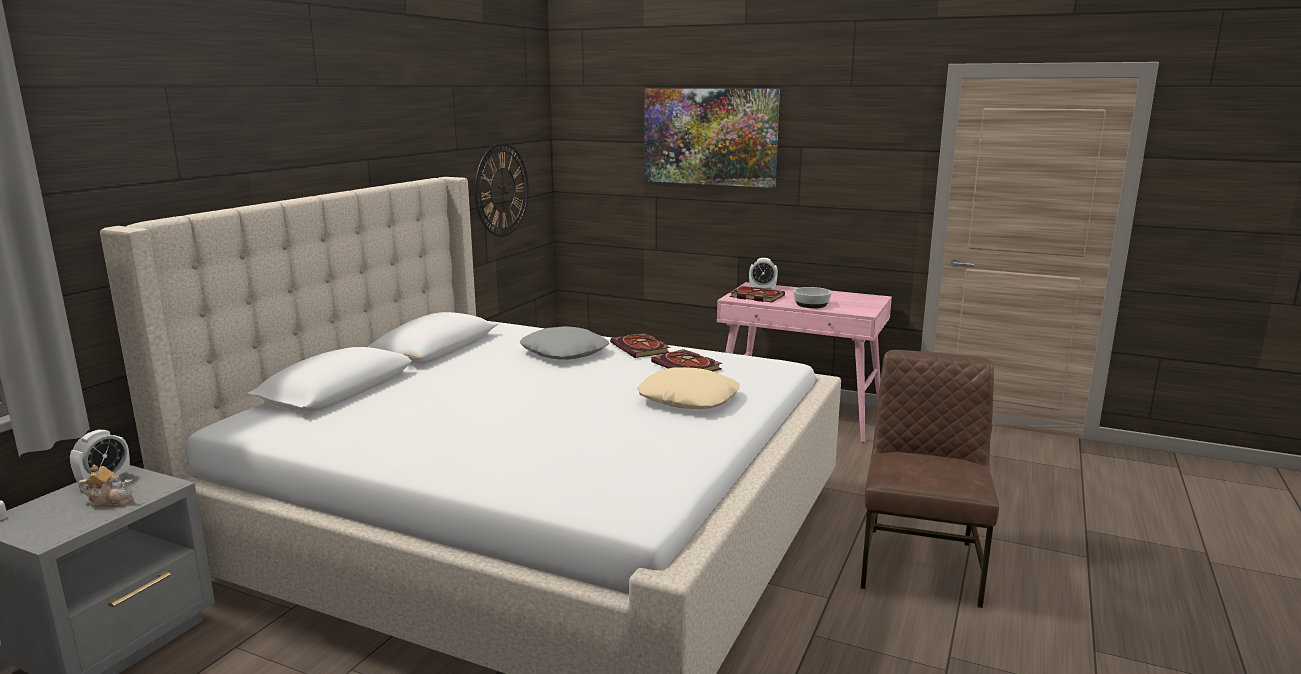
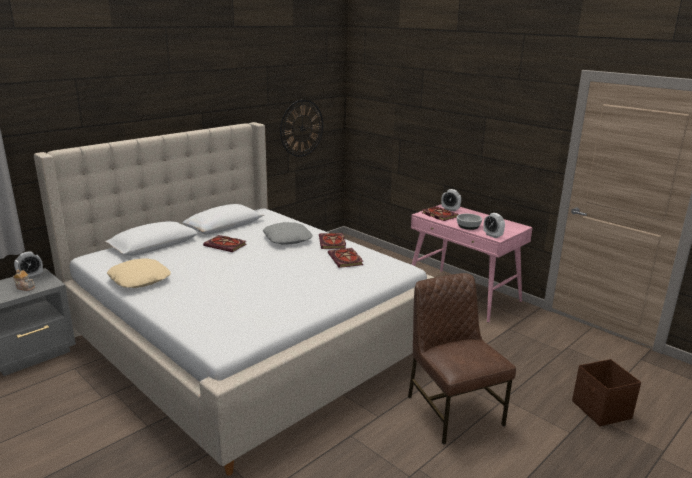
camera: 20 degrees right, 5 degrees up
beige pillow [637,367,740,409] -> beige pillow moved to [107,258,171,288]
picture [644,89,780,188] -> none
brown chair [861,350,999,608] -> brown chair turned 60 degrees counterclockwise [408,273,516,445]
none -> book [203,235,247,252]
none -> alarm clock [484,213,505,238]
none -> brown storage box [572,359,641,426]

